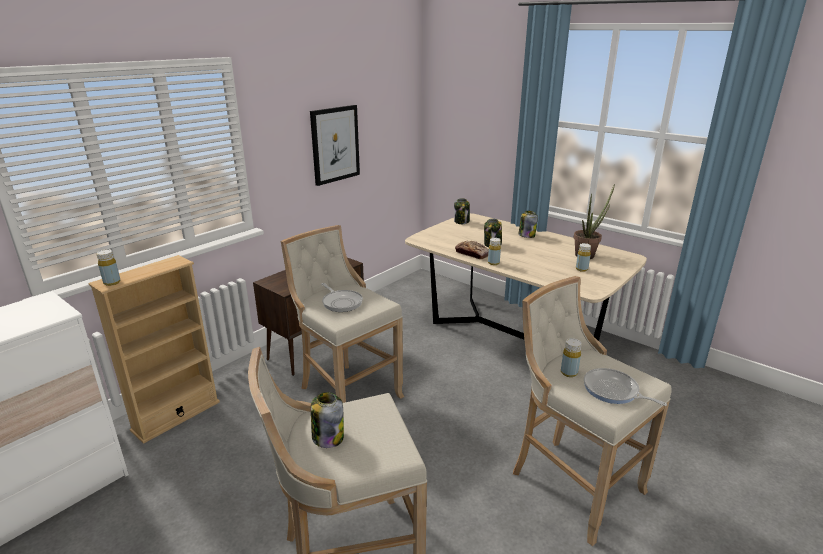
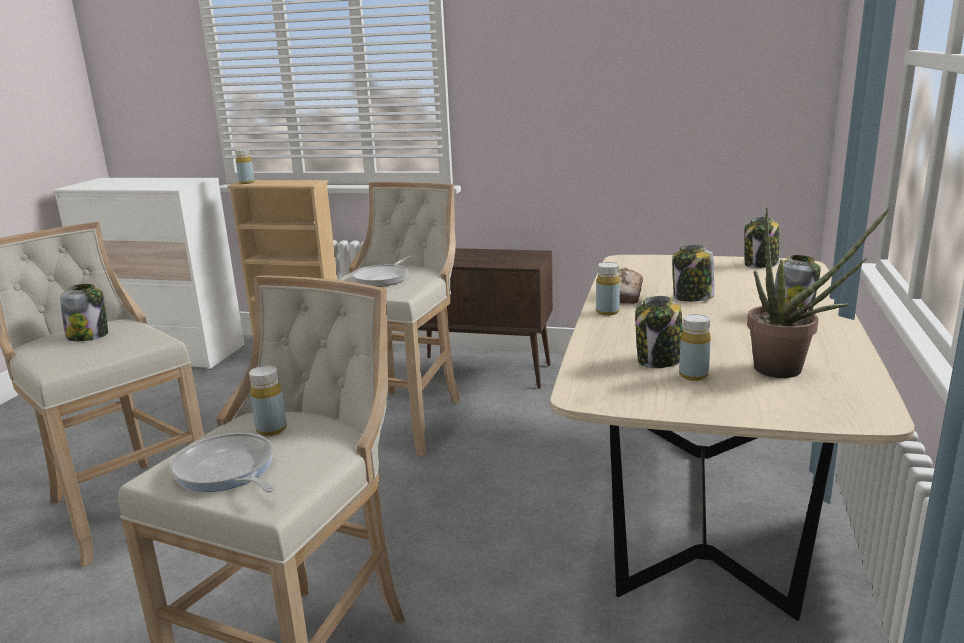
camera: 65 degrees right, 5 degrees down
picture [310,105,360,186] -> none
frying pan [584,368,667,406] -> frying pan turned 60 degrees counterclockwise [170,433,275,493]
none -> jar [635,296,683,368]

